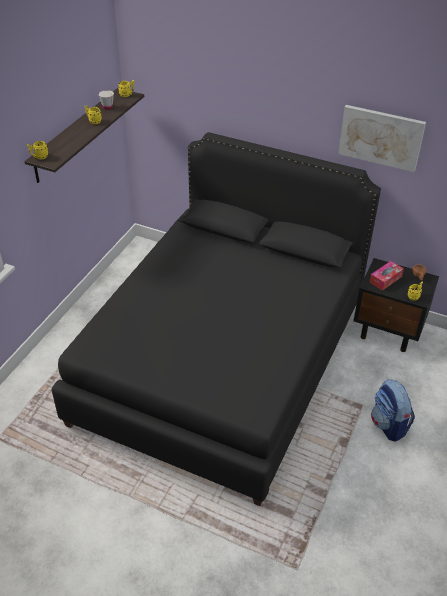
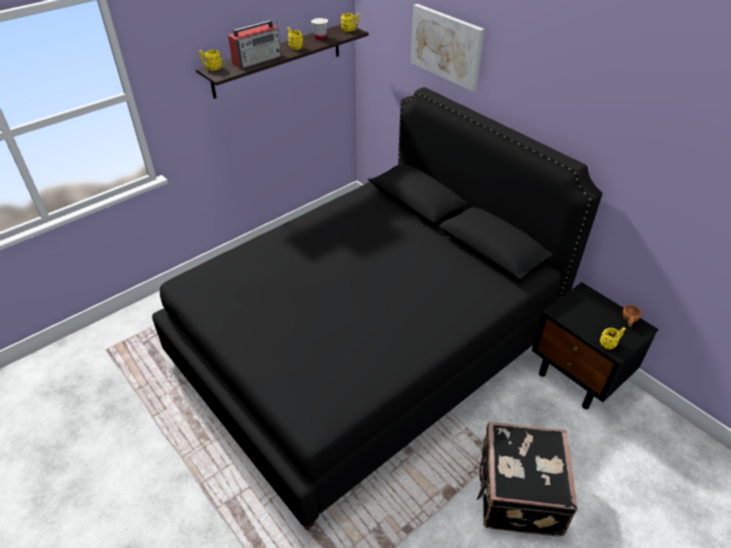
camera: 25 degrees right, 0 degrees up
picture [338,105,426,172] -> picture moved to [410,4,485,91]
tissue box [370,261,404,291] -> none
backpack [371,379,415,442] -> black suitcase [477,422,578,537]
none -> radio [228,20,281,69]

